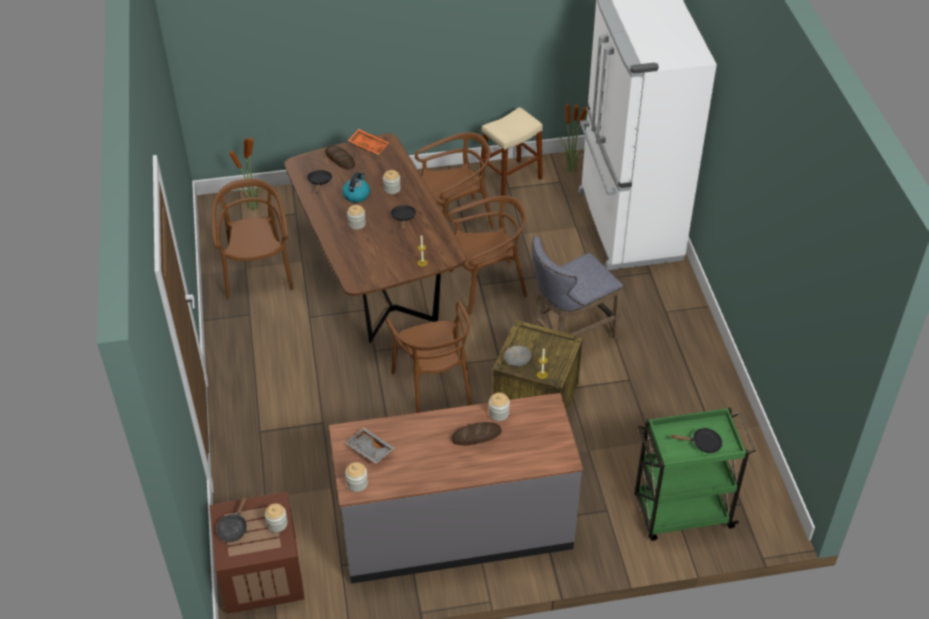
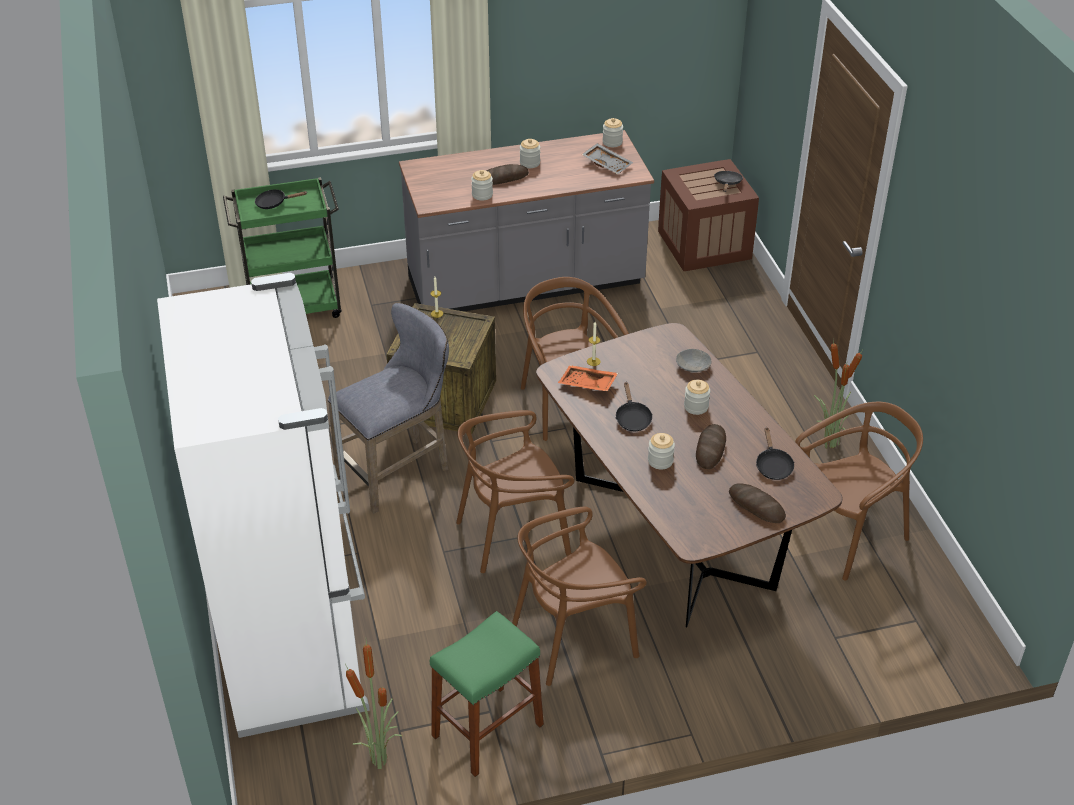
camera: 175 degrees right, 5 degrees down
brown chair [212,179,294,299] -> brown chair turned 105 degrees counterclockwise [795,402,923,580]
potted plant [228,136,266,211] -> potted plant moved to [814,340,864,449]
jar [265,503,288,532] -> jar moved to [520,139,540,168]
kettle [342,172,370,203] -> bread [696,424,726,469]
orange tray [348,129,389,155] -> orange tray moved to [558,365,618,391]
beige stool [479,107,543,196] -> green stool [430,611,544,777]
grey bowl [504,346,531,367] -> grey bowl moved to [676,349,711,373]

